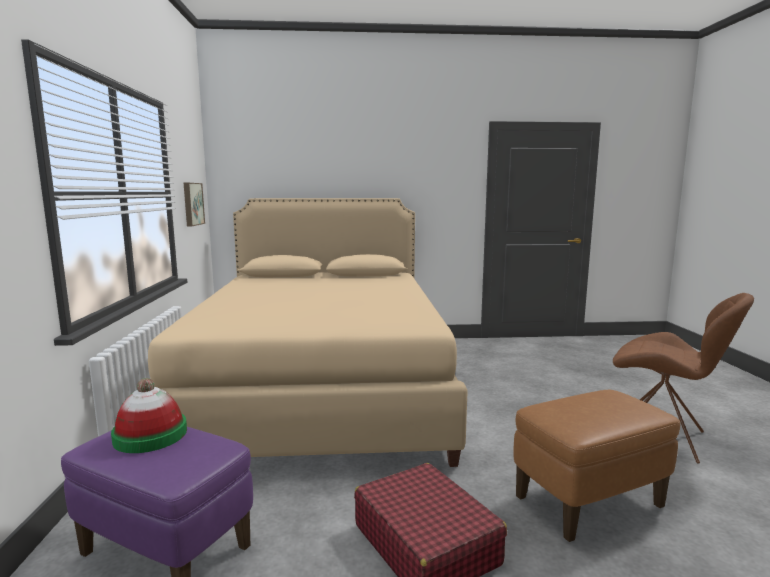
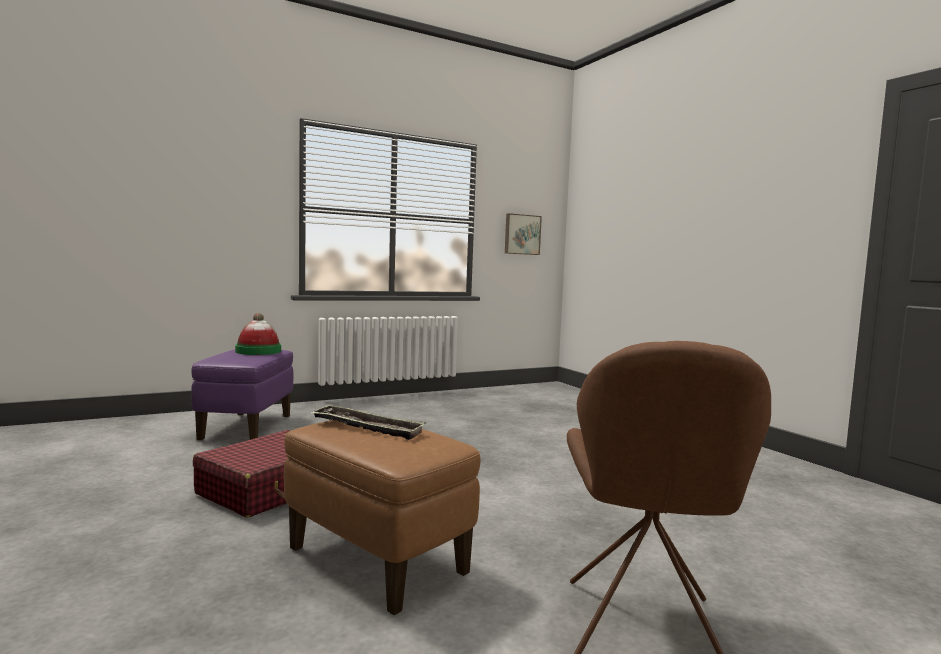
camera: 65 degrees right, 5 degrees down
beige bed [148,198,468,467] -> none
none -> tray [310,404,426,440]

